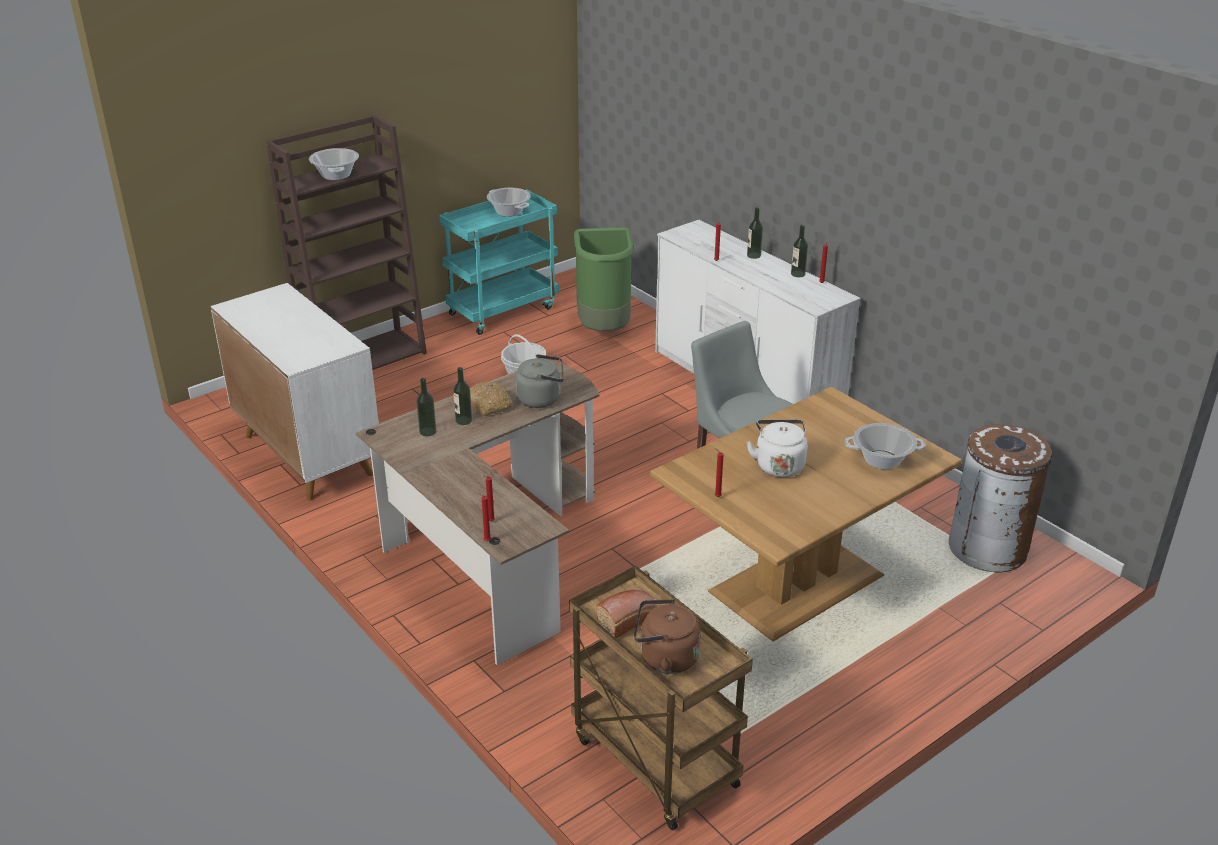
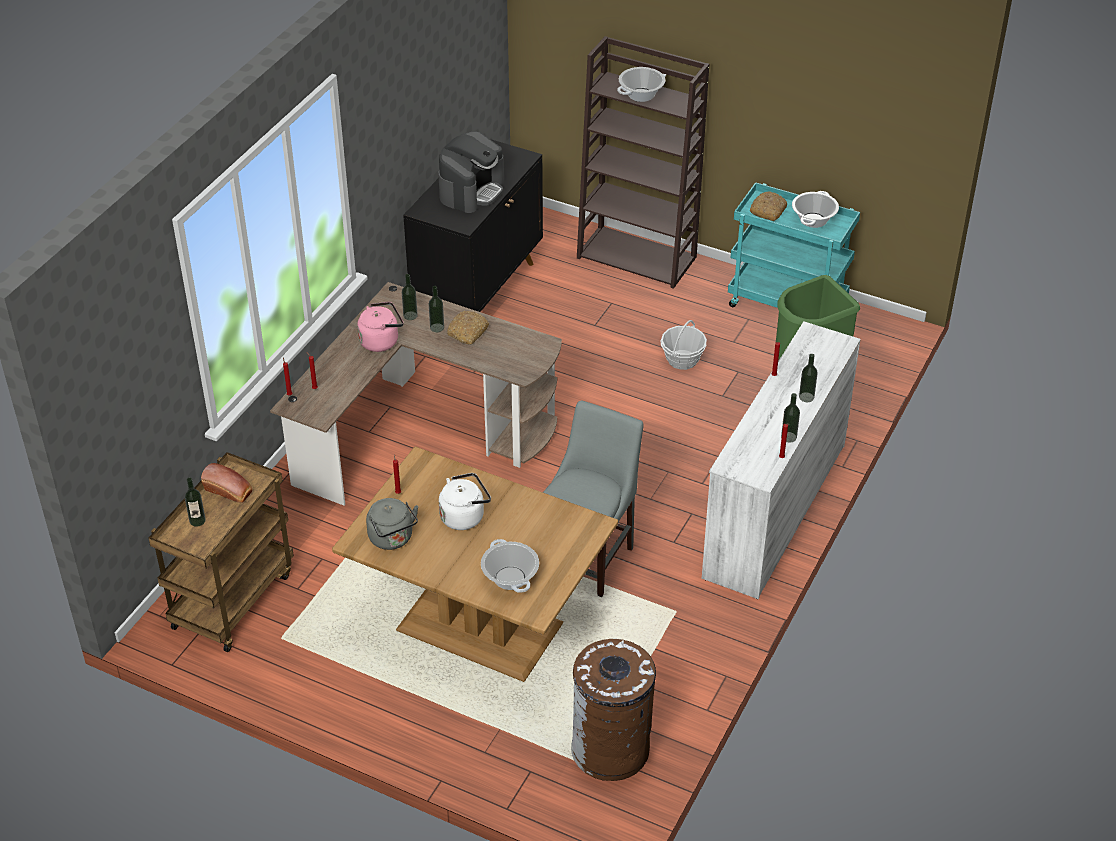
camera: 65 degrees right, 10 degrees up
white cabinet [210,283,379,501] -> black cabinet [403,139,543,312]
grey kettle [515,354,564,408] -> grey kettle moved to [366,498,418,550]
brown kettle [634,599,701,674] -> bottle [185,478,206,527]
none -> pink kettle [357,302,403,352]
none -> coffee machine [438,131,504,213]
none -> bread [750,191,787,221]

